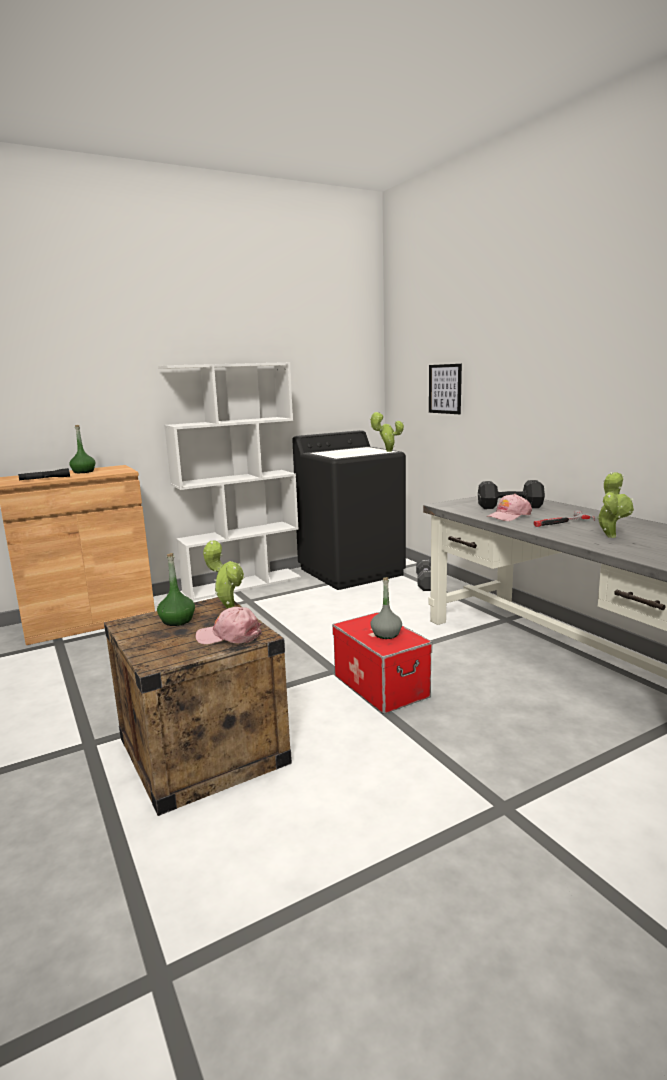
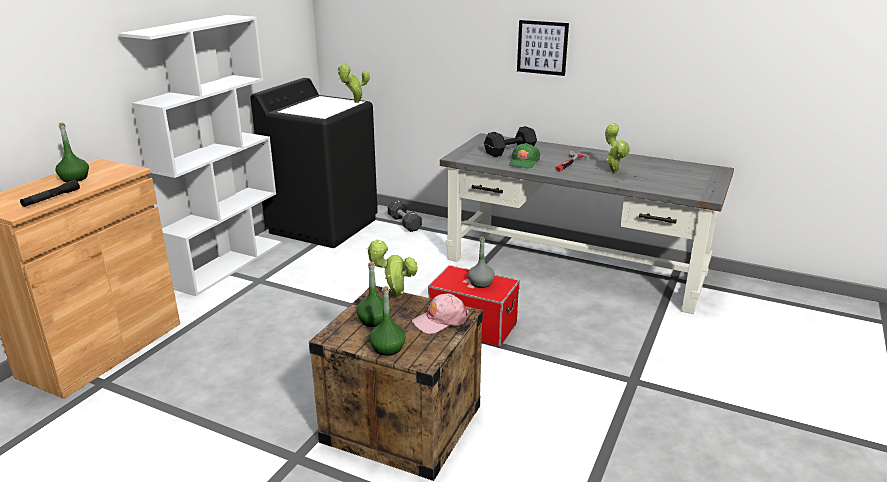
camera: 35 degrees left, 10 degrees up
picture [429,364,462,414] -> picture moved to [517,20,569,76]
pink cap [486,494,532,521] -> green cap [509,143,540,168]
none -> green bottle [369,286,406,356]

